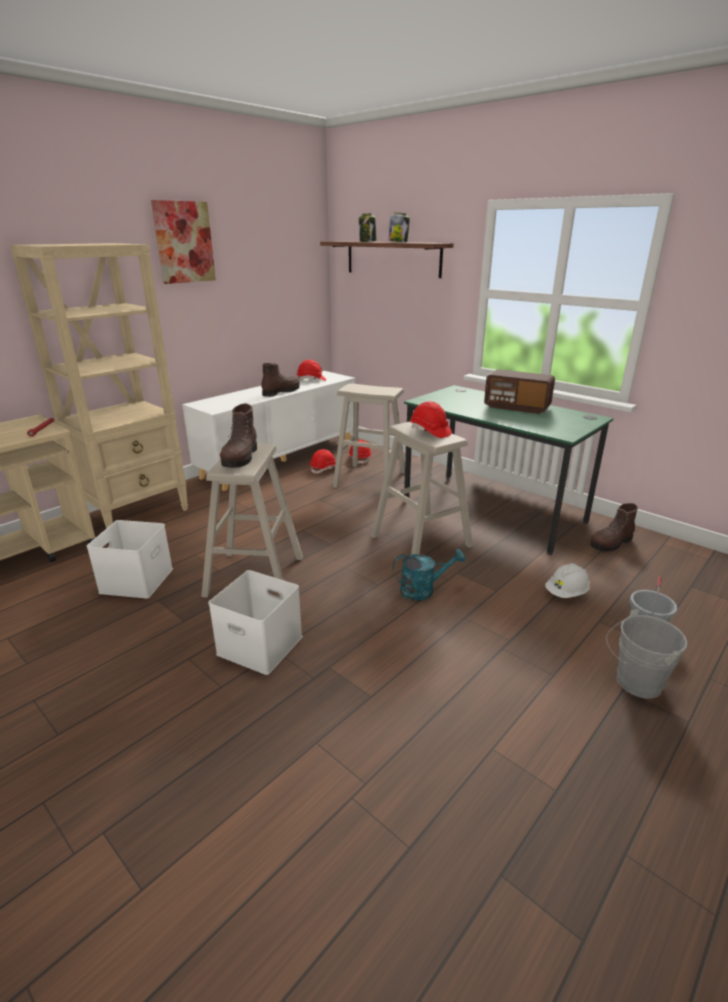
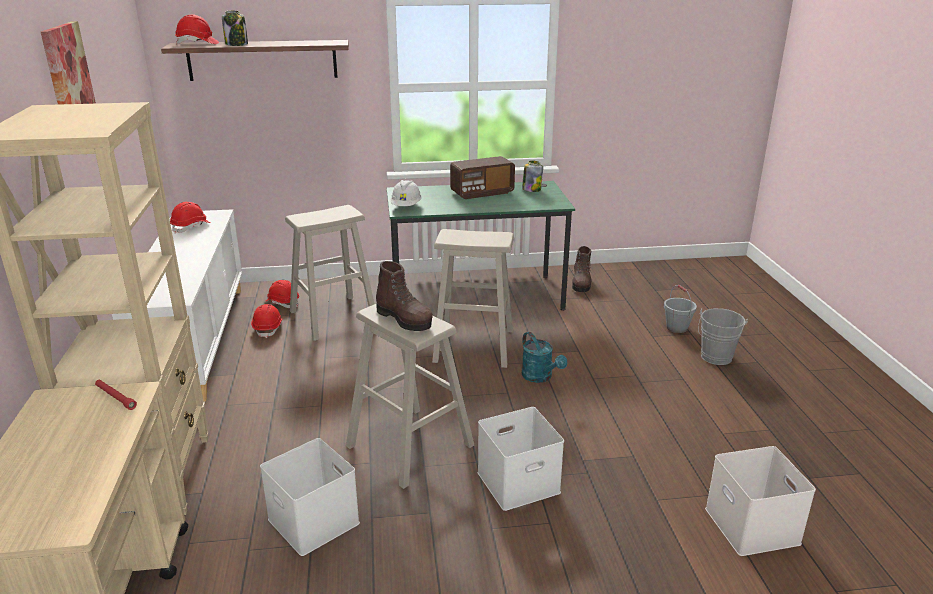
camera: 50 degrees left, 0 degrees up
brown boot [261,363,300,397] -> none
jar [388,212,410,242] -> jar moved to [522,161,543,192]
turquoise watering can [392,549,465,601] -> turquoise watering can turned 120 degrees clockwise [522,332,567,383]
red hard hat [410,401,452,438] -> red hard hat moved to [175,15,219,44]
white hard hat [545,563,590,598] -> white hard hat moved to [391,180,422,206]
none -> white storage box [705,446,816,556]

